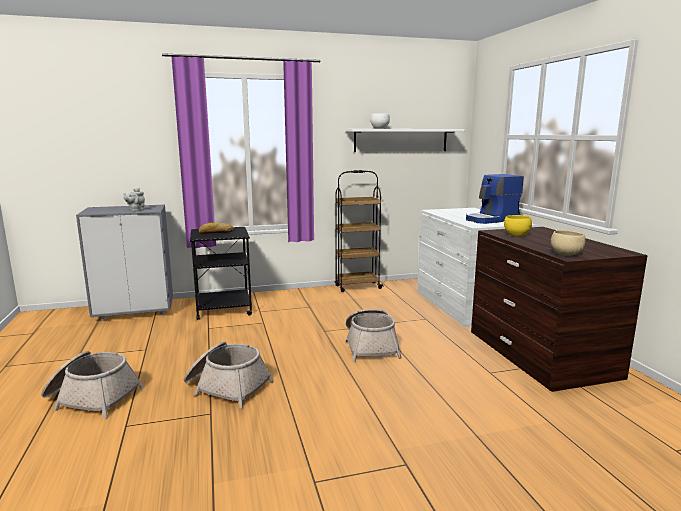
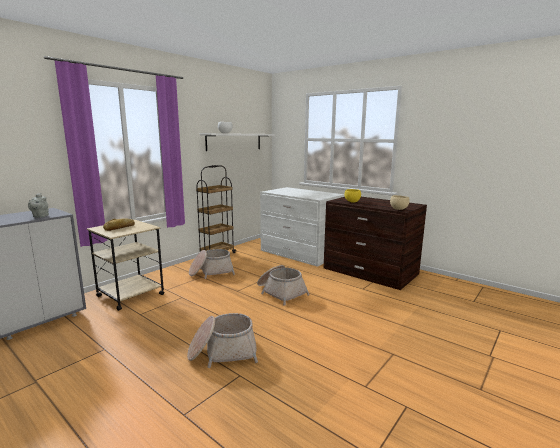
camera: 35 degrees left, 0 degrees up
basket [41,351,144,419] -> basket moved to [189,249,235,279]
black cart [190,227,252,320] -> beige cart [87,220,165,311]
coffee machine [466,174,524,224] -> none

